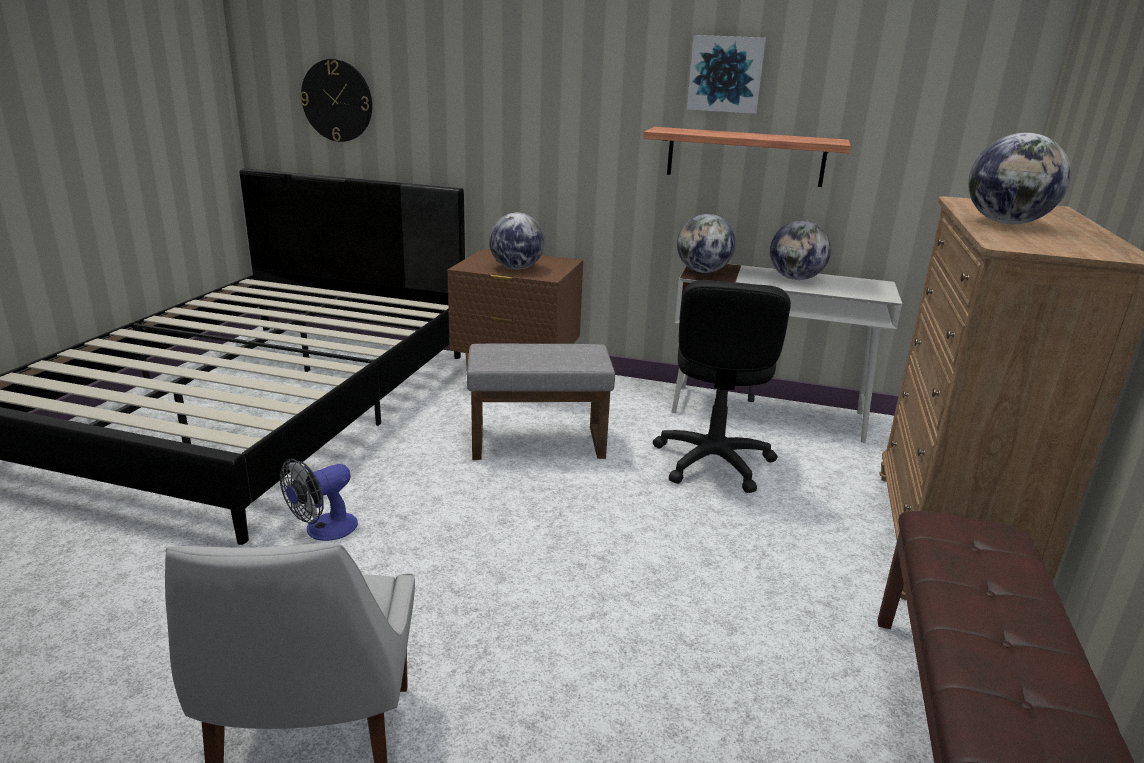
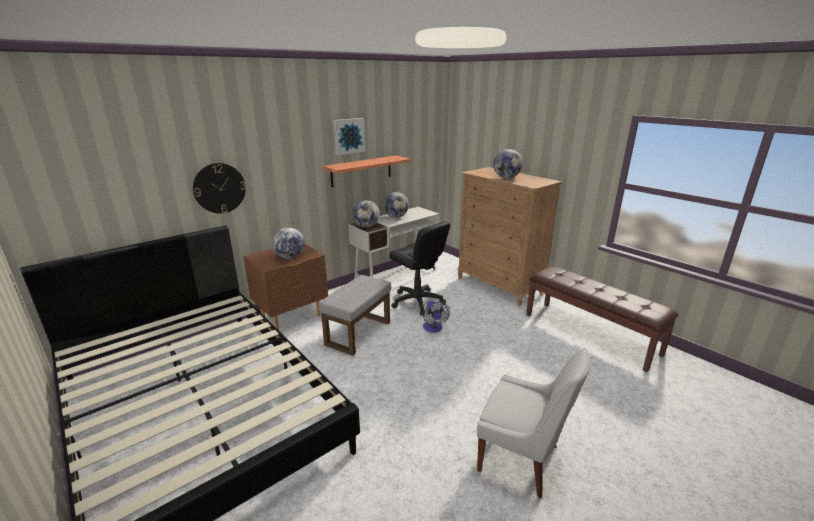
camera: 55 degrees left, 0 degrees up
fan [280,459,358,541] -> fan moved to [423,301,450,332]
wall clock [300,59,372,142] -> wall clock moved to [193,163,246,213]

